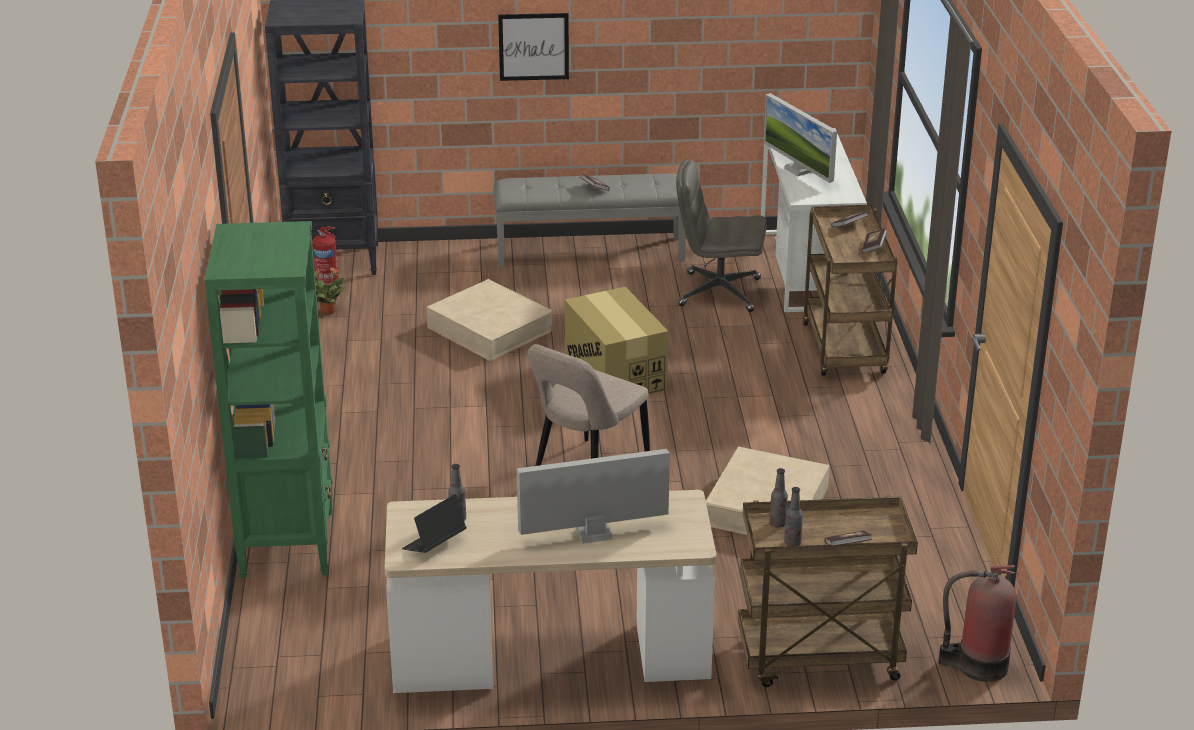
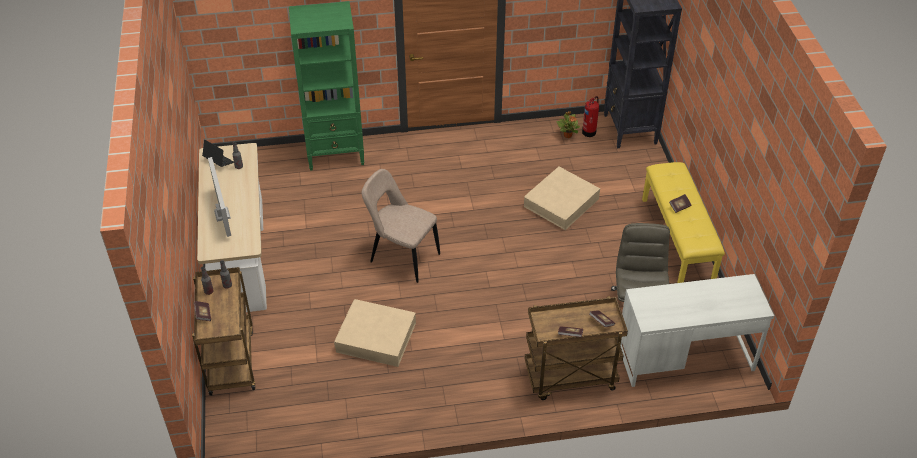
camera: 85 degrees right, 15 degrees up
grey bench [494,173,686,268] -> yellow bench [642,162,725,283]
picture [498,13,569,81] -> none
cardboard box [564,287,668,395] -> none
monitor [764,93,837,183] -> none
fire extinguisher [939,565,1016,682] -> none

